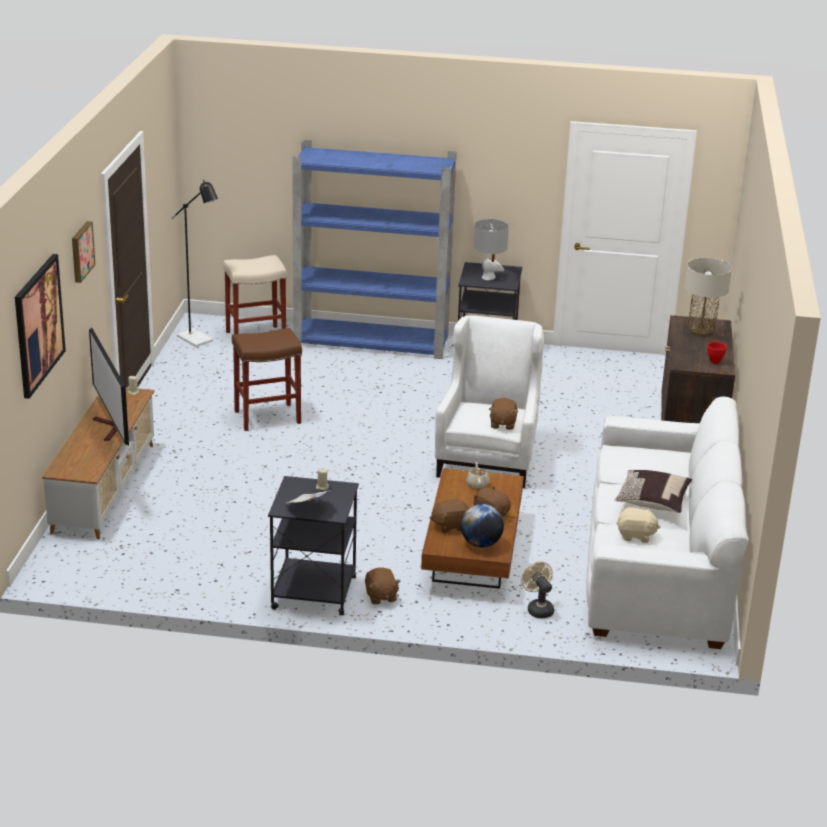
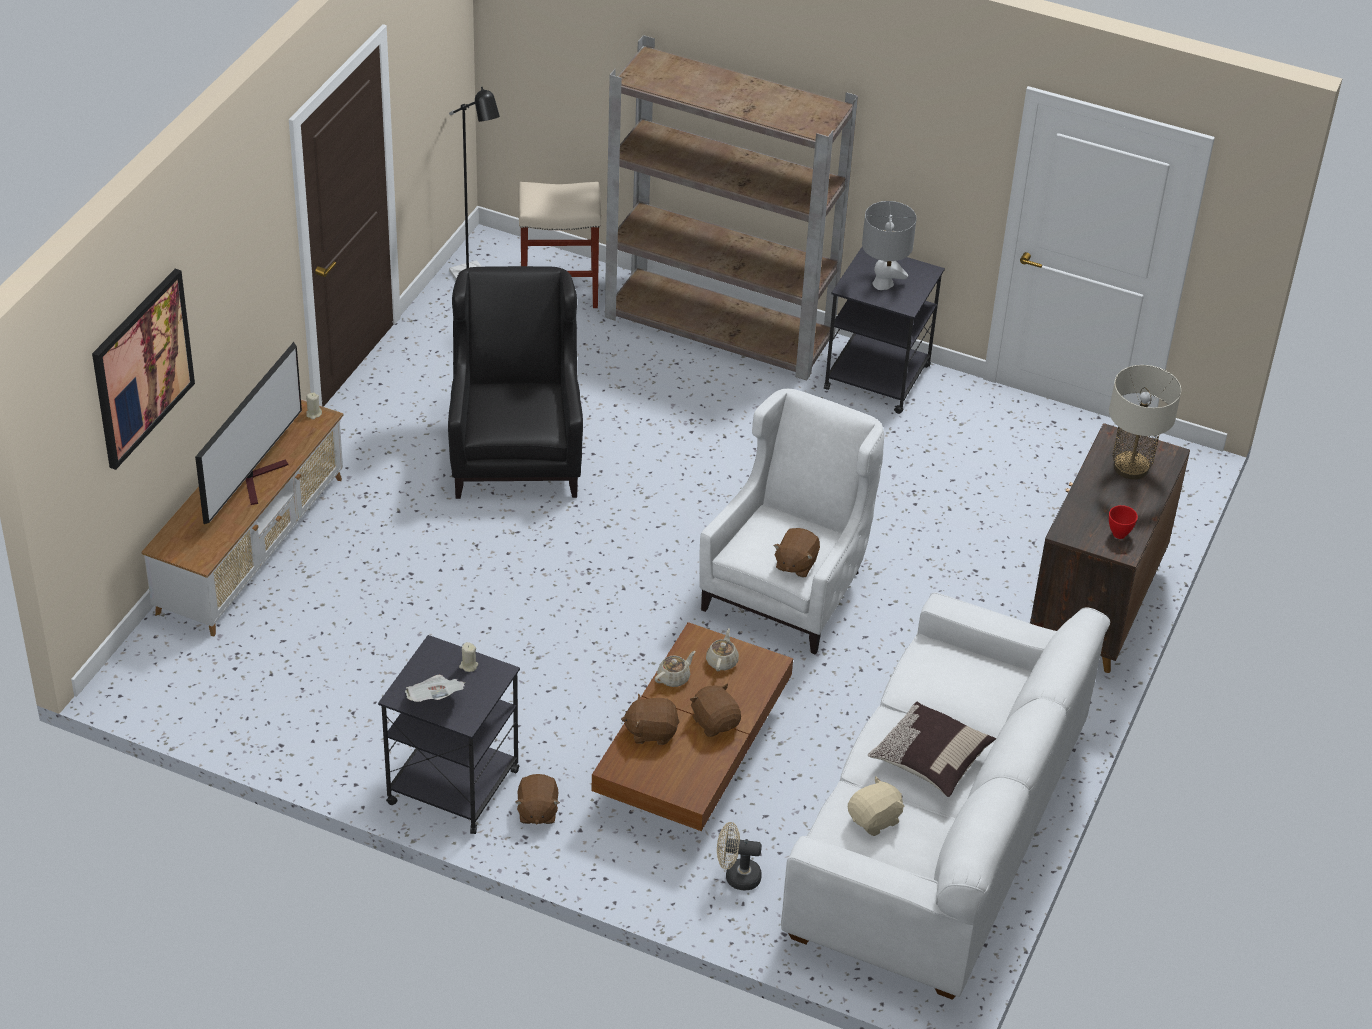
camera: 15 degrees right, 15 degrees up
picture [72,221,95,283] -> none
television [89,328,129,445] -> television turned 150 degrees counterclockwise [195,342,302,524]
brown stool [232,328,302,431] -> black armchair [448,266,583,499]
blue bookcase [292,140,457,359] -> brown bookcase [605,35,858,380]
globe [461,504,504,547] -> none
beige fan [521,562,554,619] -> beige fan turned 75 degrees counterclockwise [717,822,762,890]
beige plush toy [616,507,660,543] -> beige plush toy turned 60 degrees counterclockwise [848,776,904,836]
none -> beige teapot [655,651,696,687]

